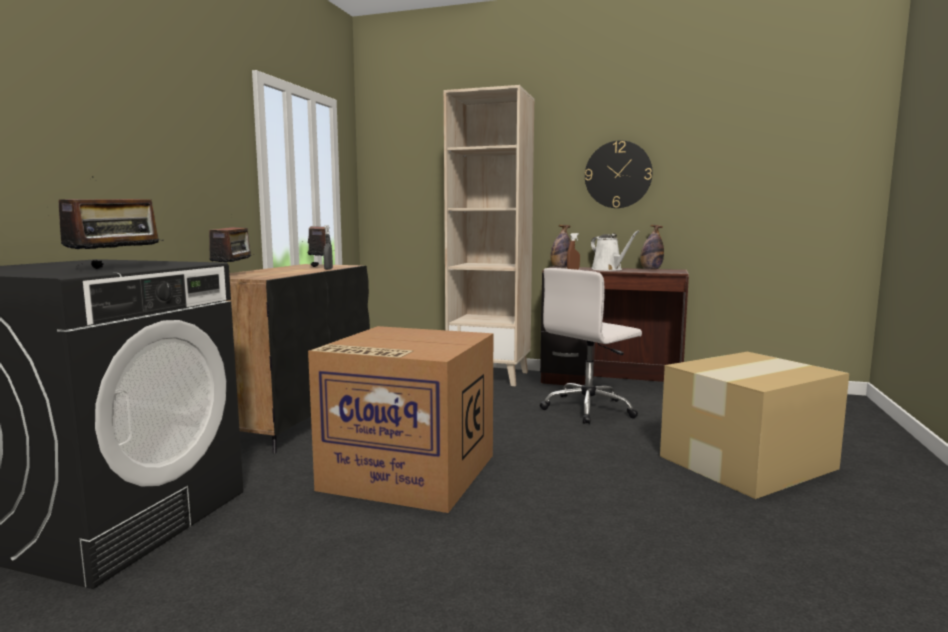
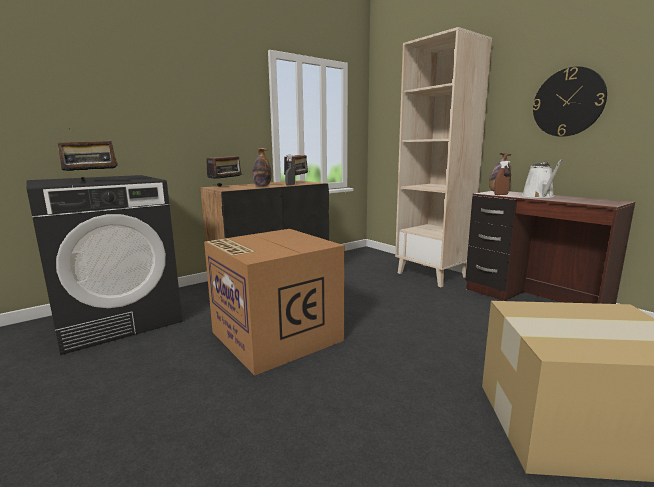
camera: 35 degrees right, 5 degrees up
white office chair [540,268,642,424] -> none
bottle [640,225,664,270] -> bottle moved to [252,148,271,186]

